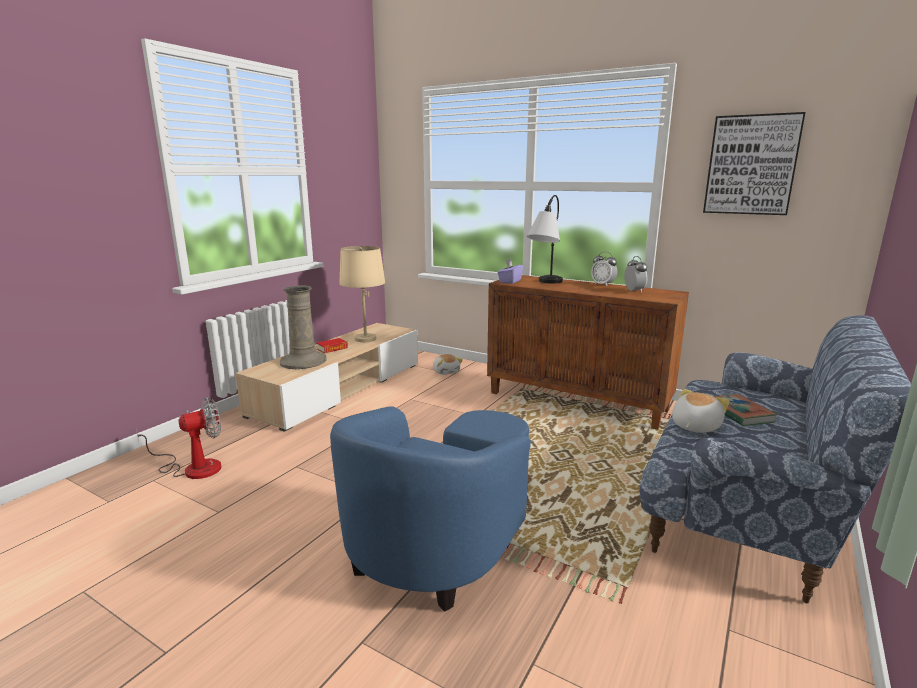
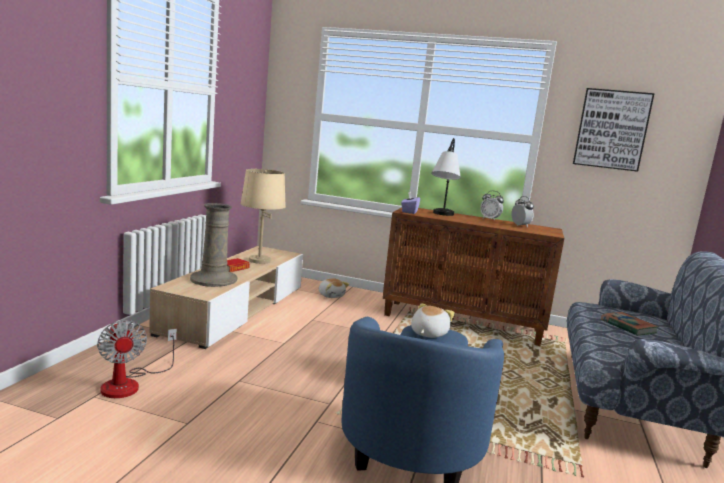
camera: 15 degrees left, 5 degrees down
fan [136,397,222,479] -> fan turned 105 degrees clockwise [97,320,177,398]
plush toy [672,389,730,433] -> plush toy moved to [411,303,455,338]

